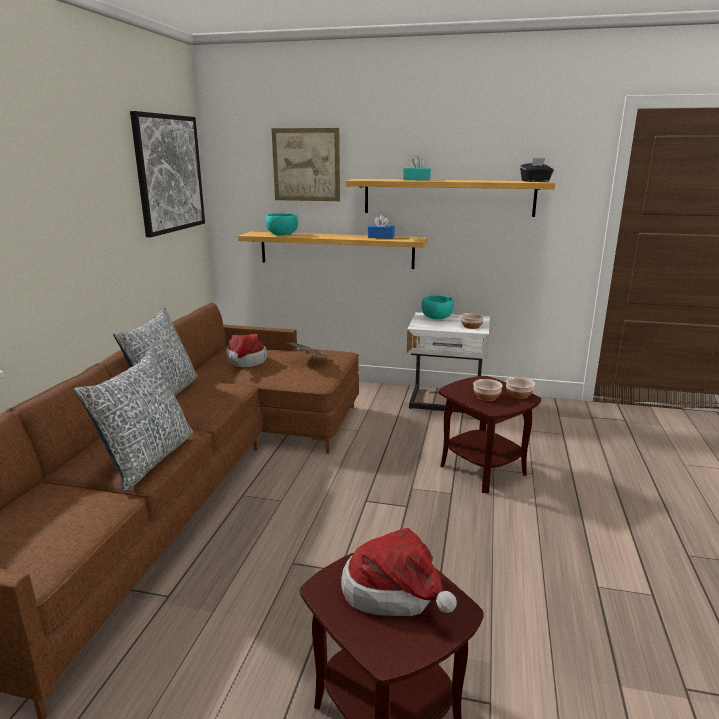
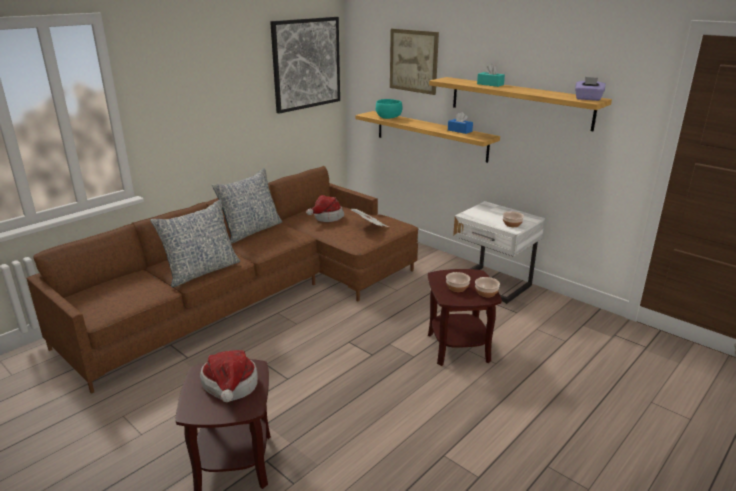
camera: 30 degrees right, 5 degrees up
turquoise bowl [421,295,454,319] -> none
black tissue box [520,158,554,182] -> purple tissue box [575,77,606,101]

